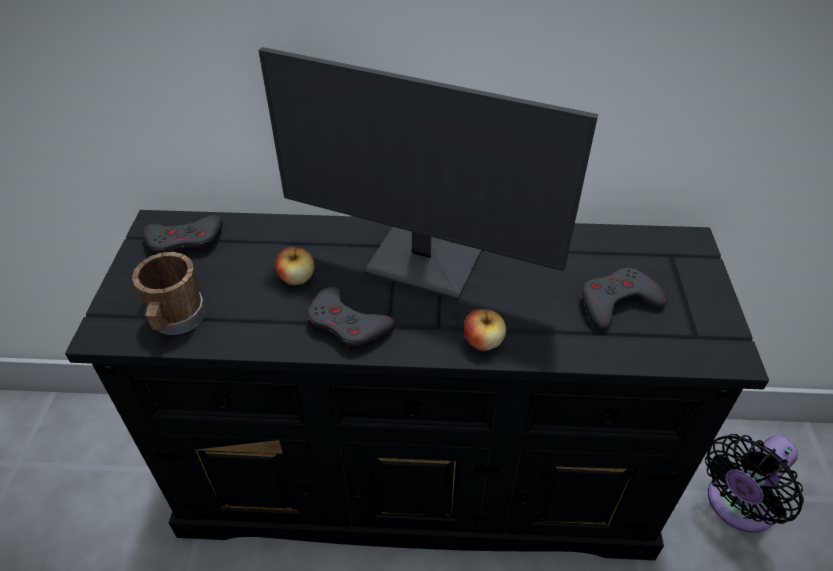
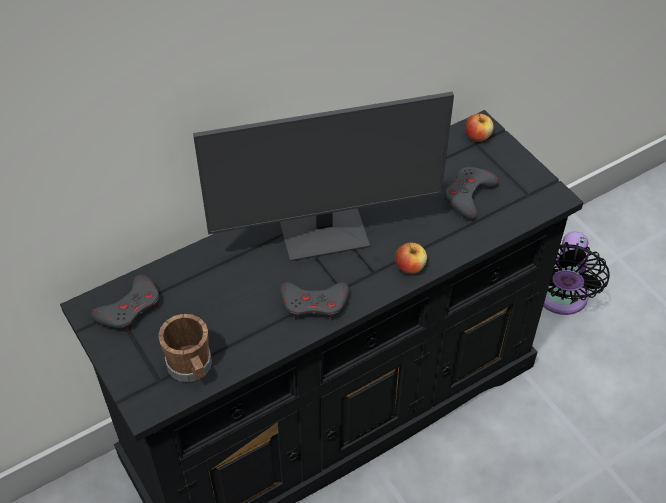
camera: 35 degrees left, 5 degrees up
apple [275,246,315,285] -> apple moved to [465,113,494,142]

